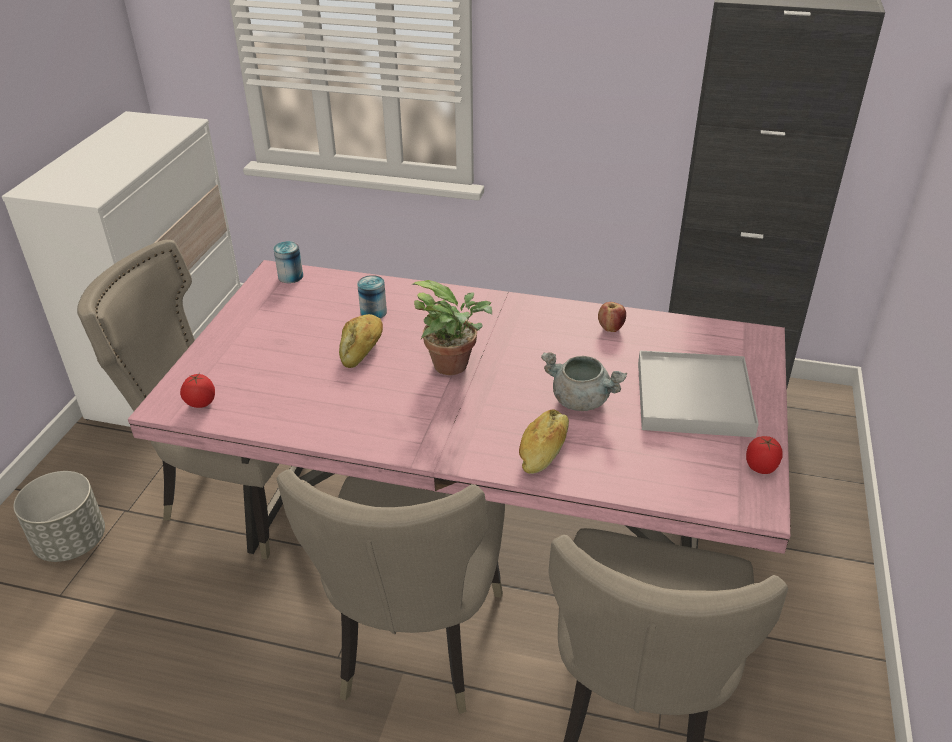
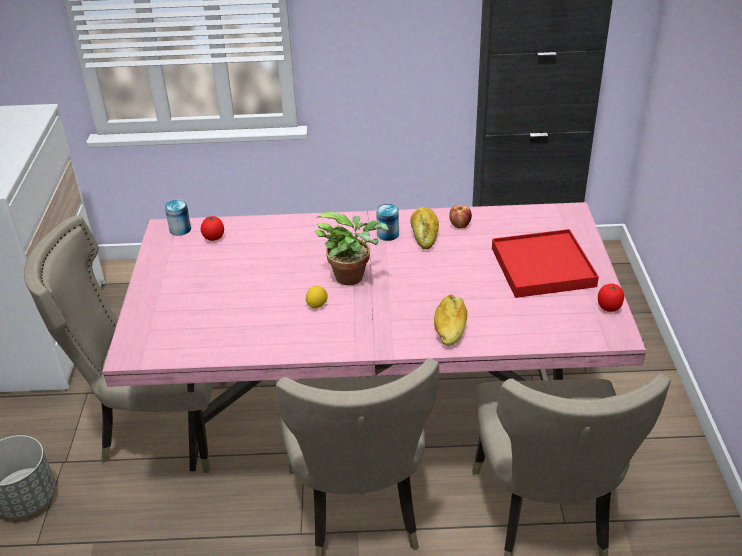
camera: 15 degrees left, 0 degrees up
tomato [180,374,215,408] -> tomato moved to [201,216,224,241]
bread [339,314,383,368] -> bread moved to [410,207,439,249]
can [357,275,387,318] -> can moved to [376,204,399,241]
grey cooking pot [541,352,627,411] -> none
white tray [638,350,759,437] -> red tray [492,229,599,298]
none -> lemon [306,286,327,309]

